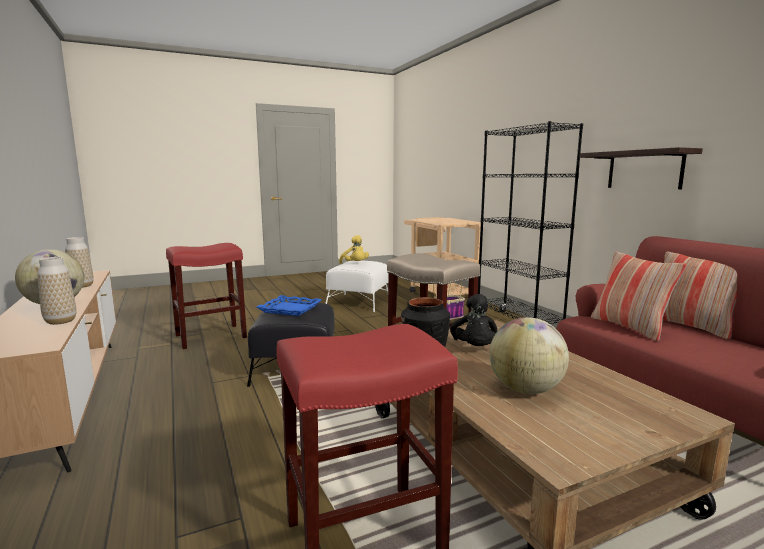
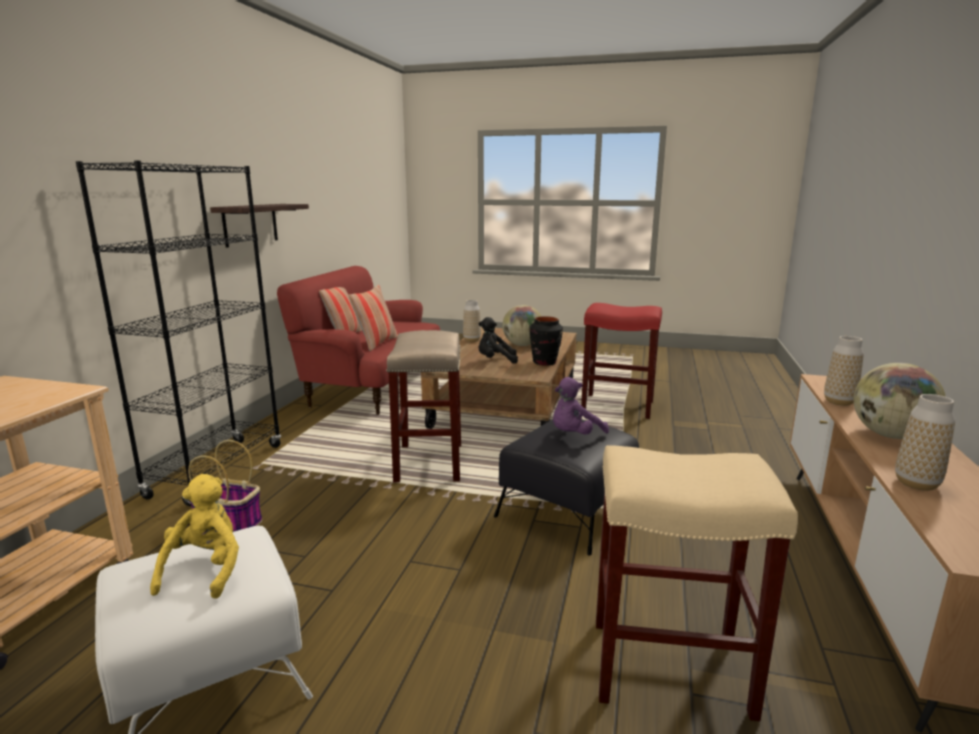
camera: 140 degrees left, 5 degrees up
red stool [166,243,247,349] -> beige stool [596,445,798,721]
blue tray [257,295,322,316] -> purple plush toy [553,377,609,435]
black plush toy [450,294,497,346] -> black plush toy turned 135 degrees counterclockwise [478,317,518,364]
none -> vase [463,300,481,342]

